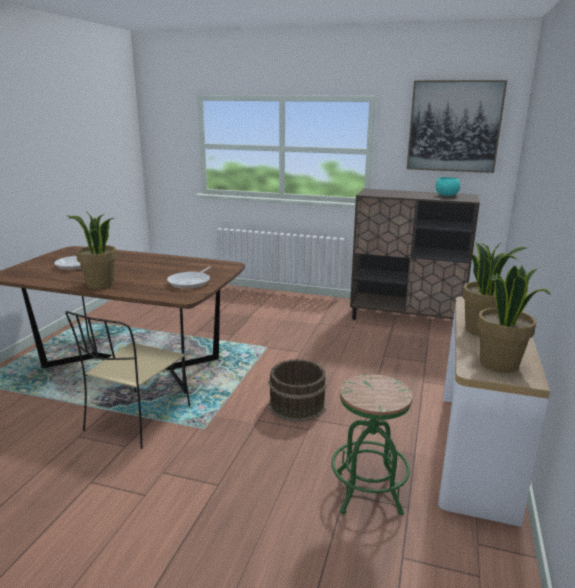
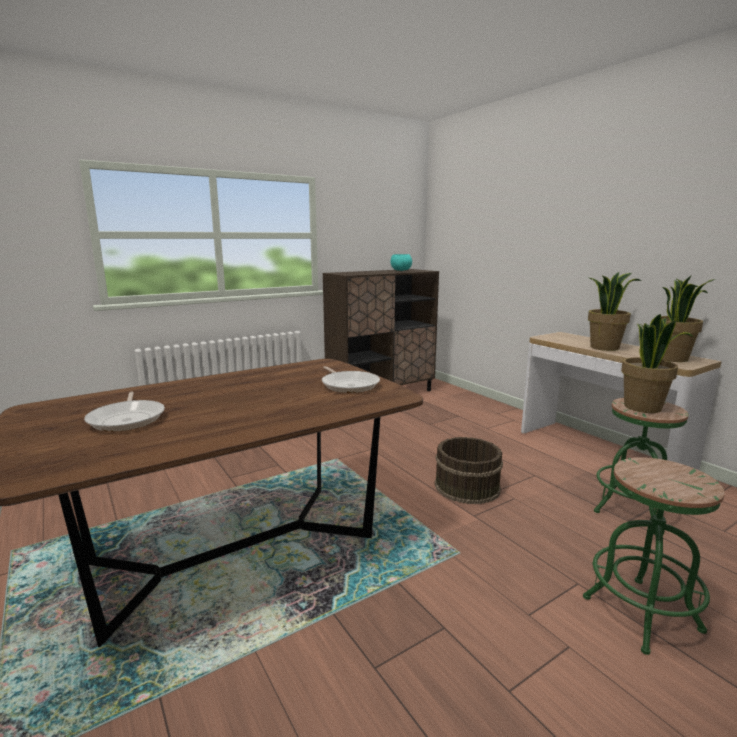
camera: 50 degrees left, 5 degrees down
beige chair [65,311,190,449] -> none
potted plant [66,211,117,289] -> potted plant moved to [621,314,693,413]
picture [407,80,507,173] -> none
none -> green stool [583,457,725,655]

